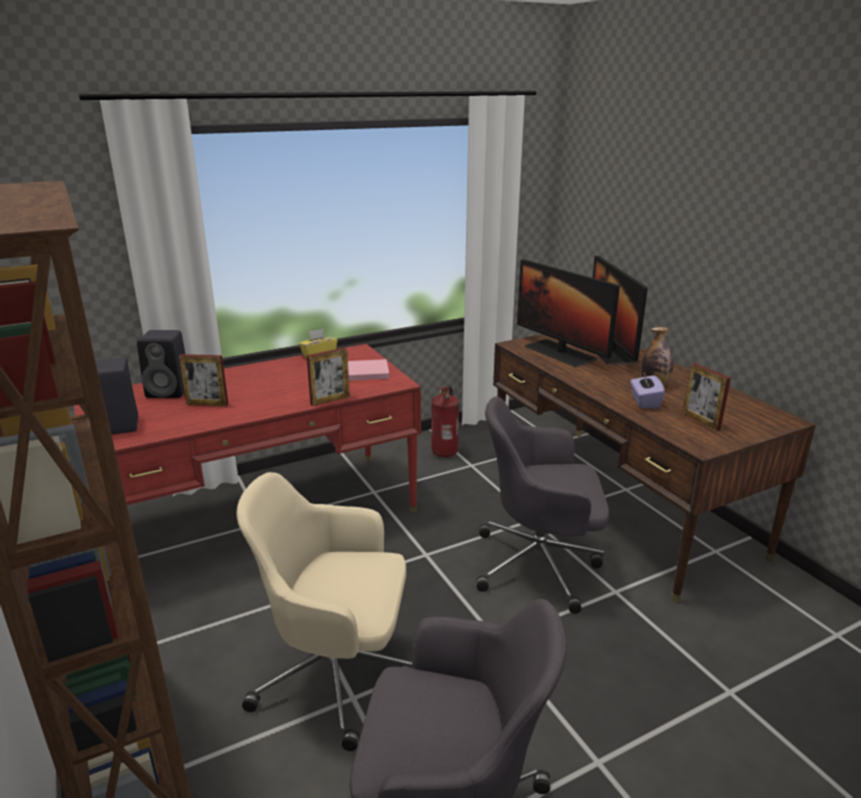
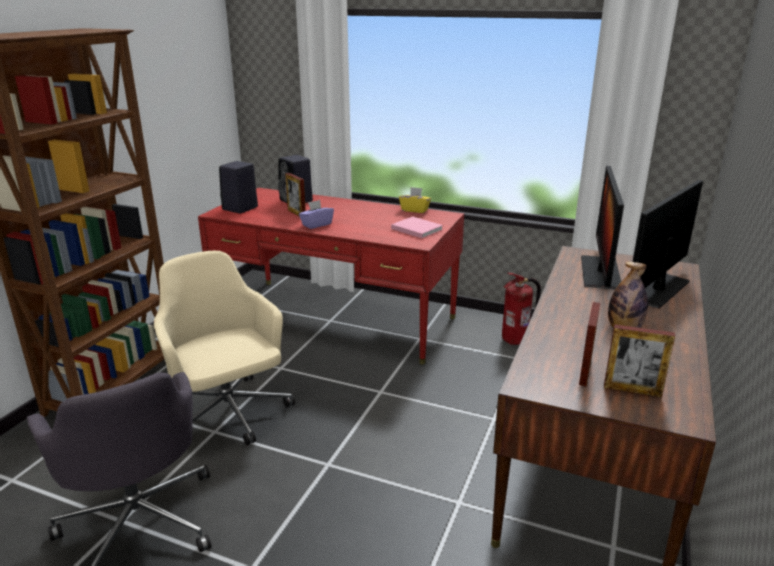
camera: 50 degrees right, 0 degrees up
picture frame [306,347,350,406] -> picture frame moved to [604,324,675,397]
grey office chair [476,397,609,614] -> none
purple tissue box [630,371,665,408] -> purple tissue box moved to [299,200,334,229]

